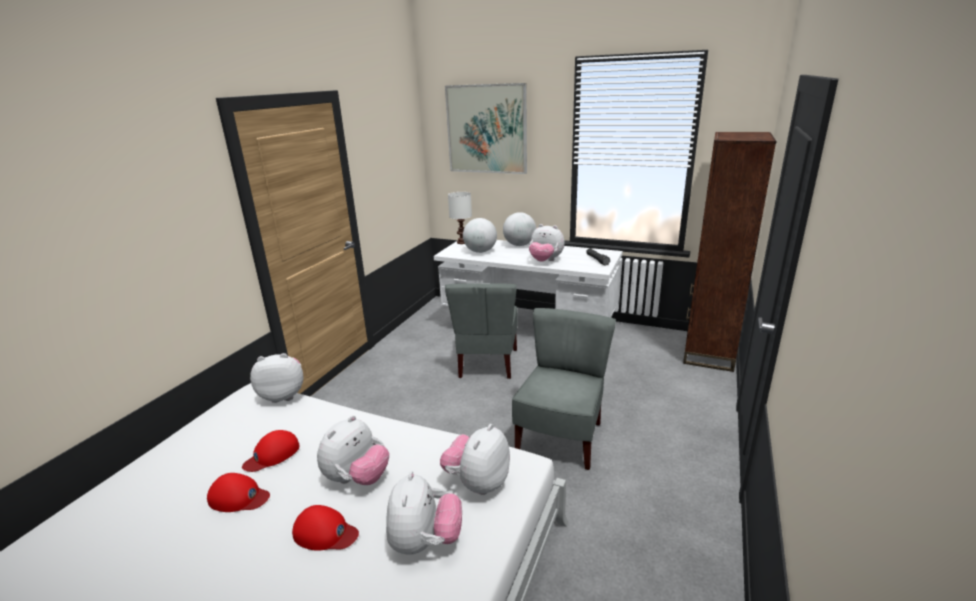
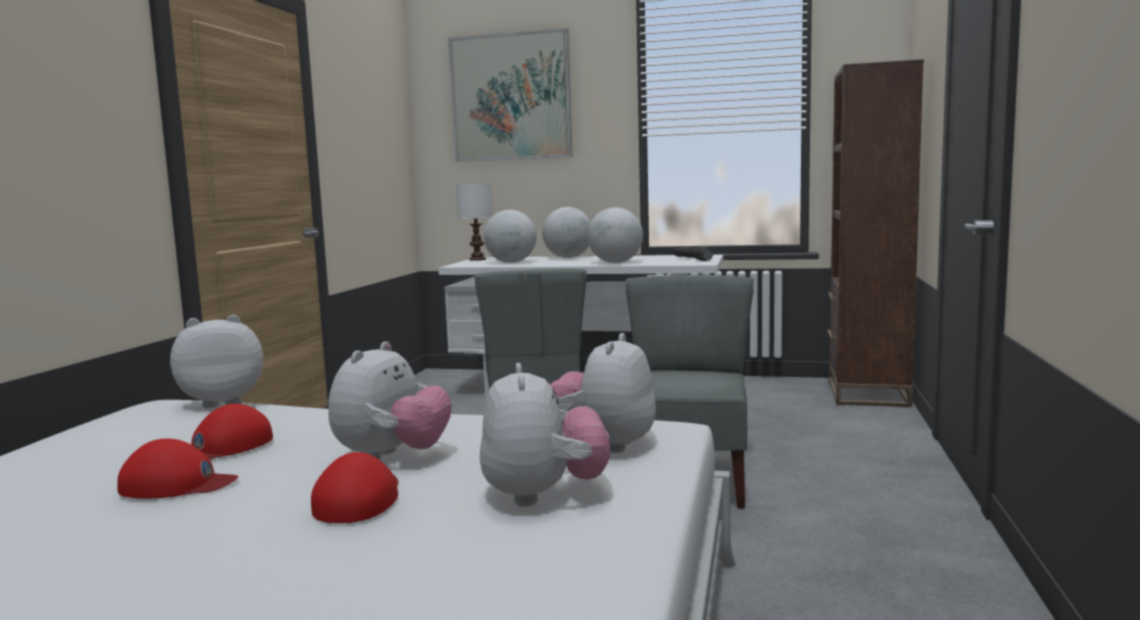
camera: 10 degrees left, 15 degrees down
red cap [292,505,359,551] -> red cap turned 90 degrees counterclockwise [311,452,398,523]
plush toy [529,224,565,262] -> globe [587,207,643,263]

